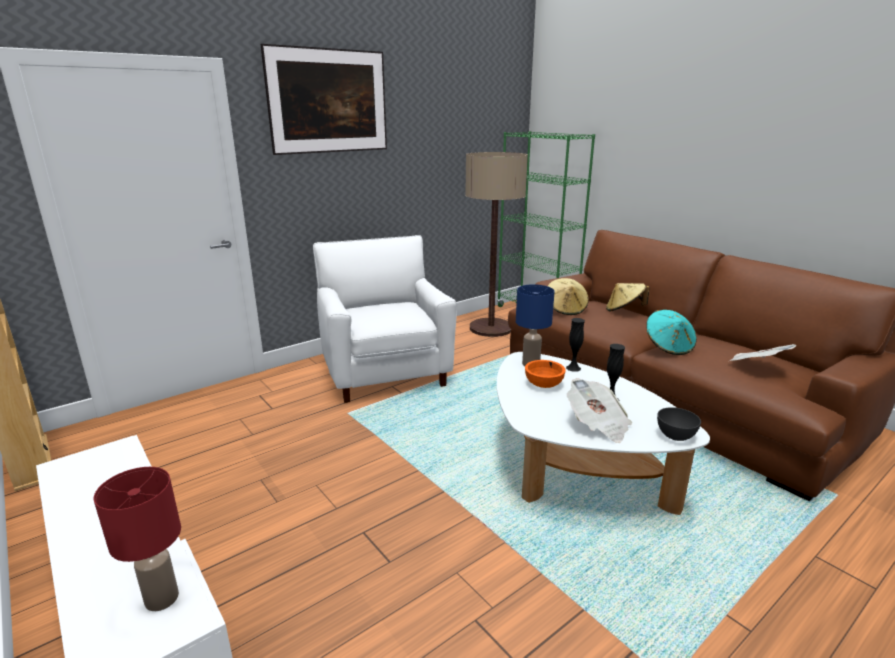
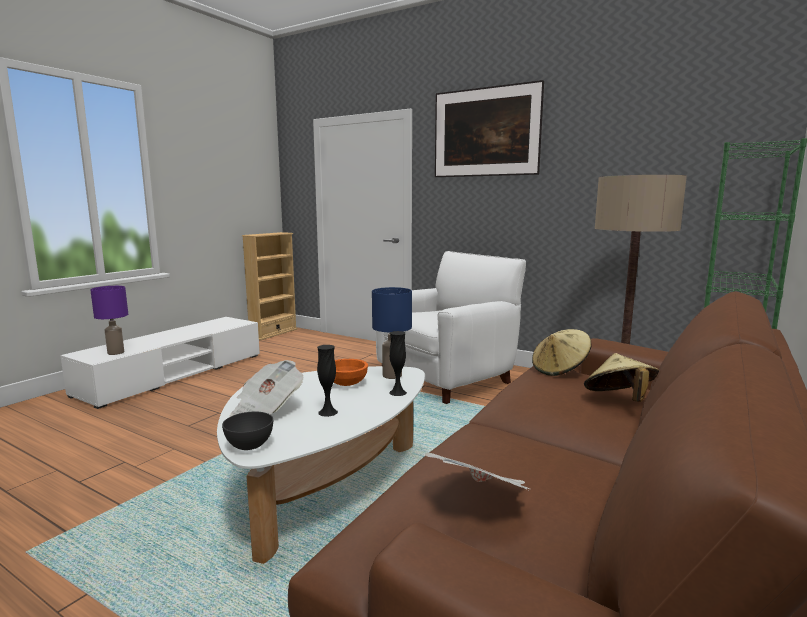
camera: 70 degrees right, 10 degrees down
red table lamp [94,467,181,611] -> purple table lamp [90,286,128,355]
turquoise hat [647,310,697,355] -> none

